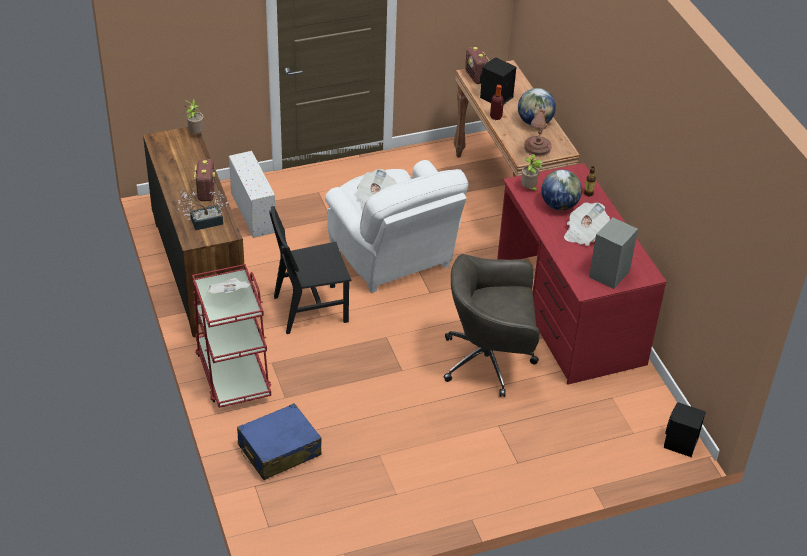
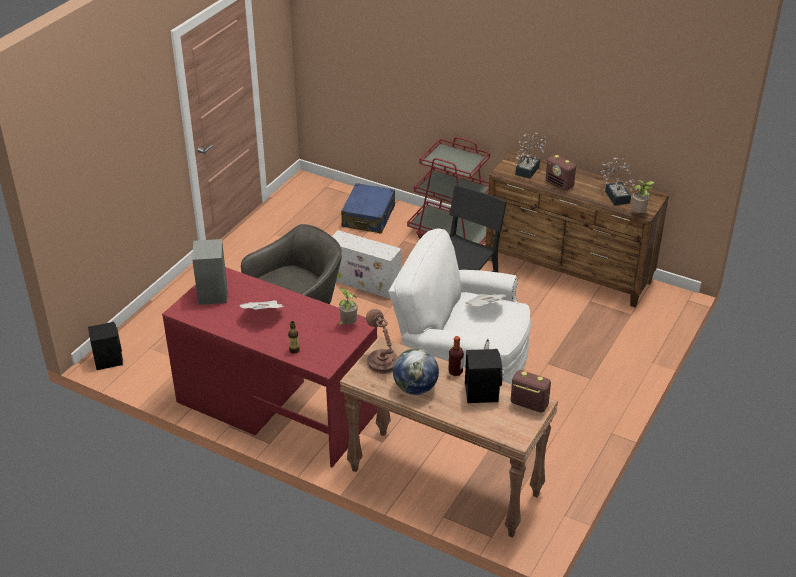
camera: 140 degrees right, 5 degrees down
newspaper [207,278,250,293] -> none
white storage box [229,151,275,238] -> white storage box moved to [332,230,401,299]
globe [541,170,582,211] -> none
none -> potted plant [600,158,637,206]

